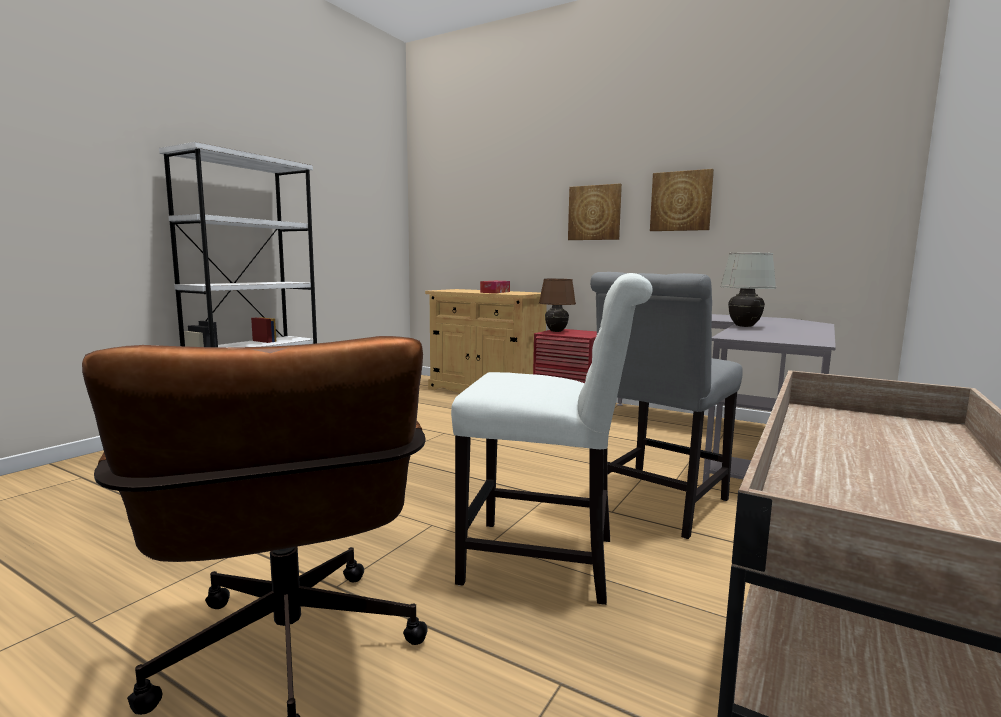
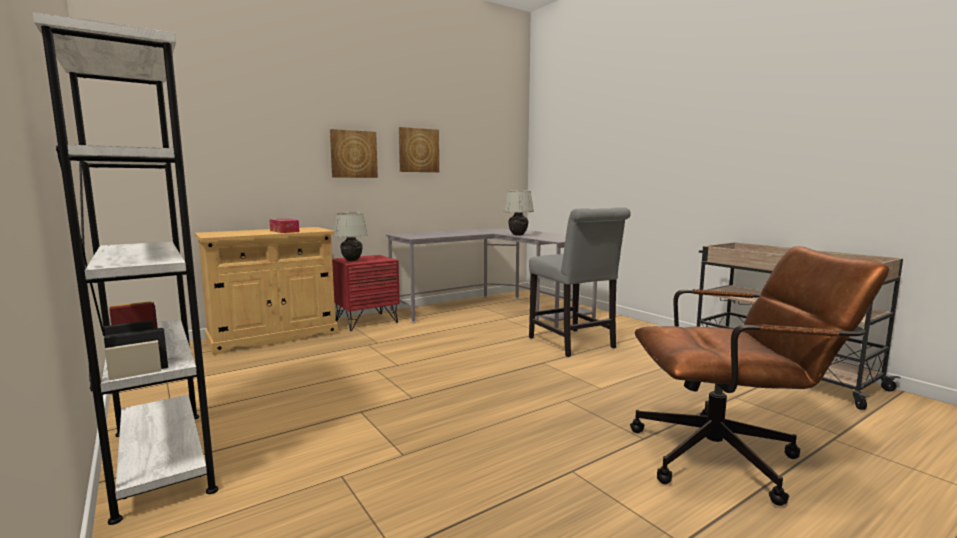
camera: 65 degrees left, 0 degrees up
white chair [451,273,652,605] -> none
brown table lamp [539,279,576,332] -> white table lamp [334,213,368,261]

